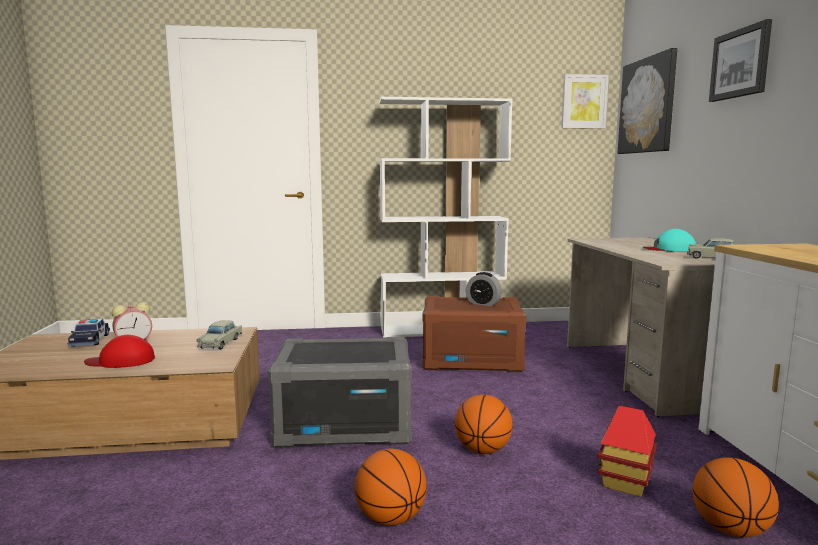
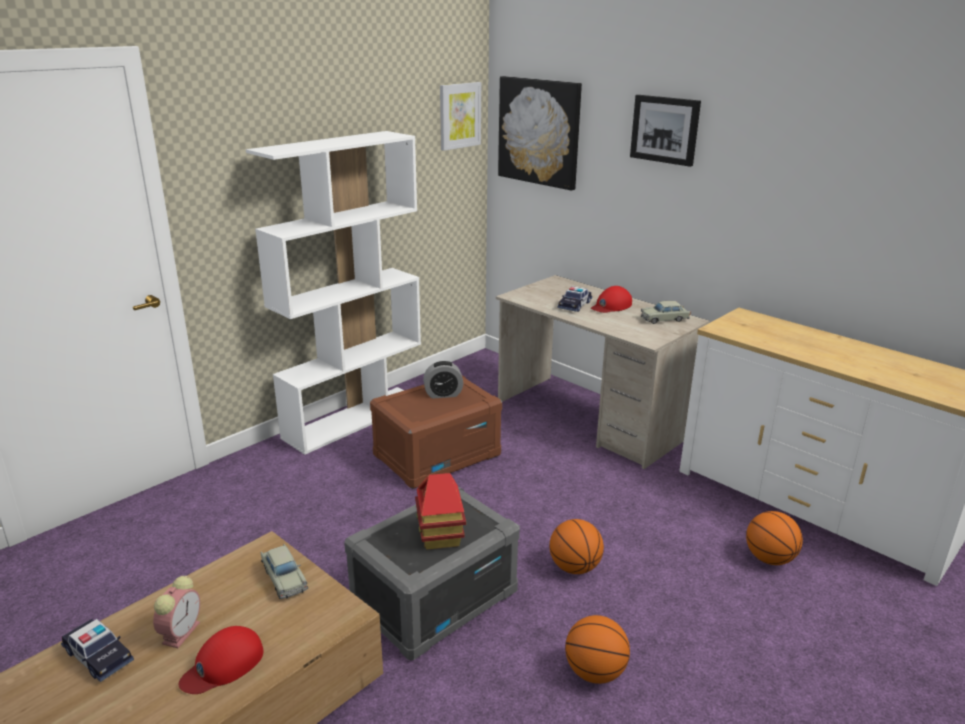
camera: 40 degrees left, 15 degrees up
toy house [597,406,657,497] -> toy house moved to [415,473,466,550]
turquoise cap [643,229,696,252] -> red cap [591,286,632,313]
none -> toy car [558,286,592,312]

